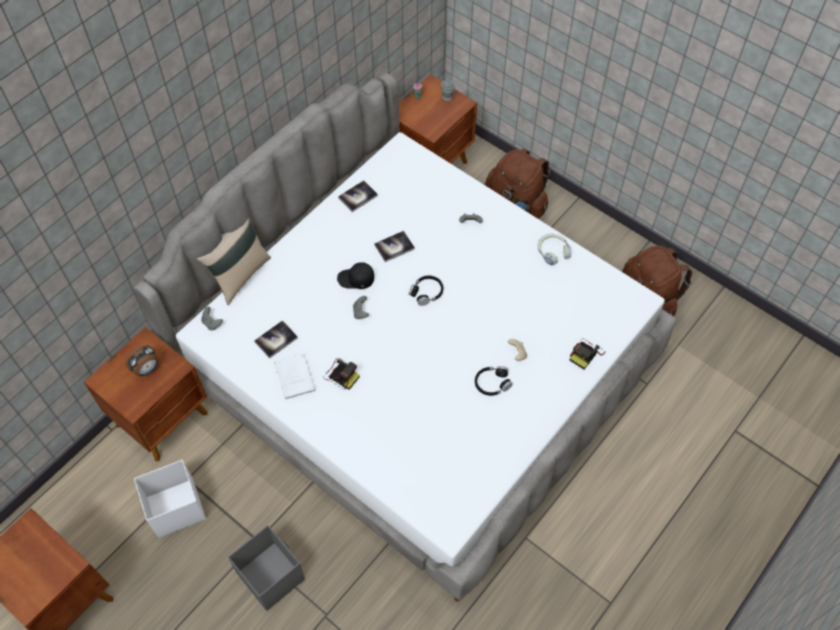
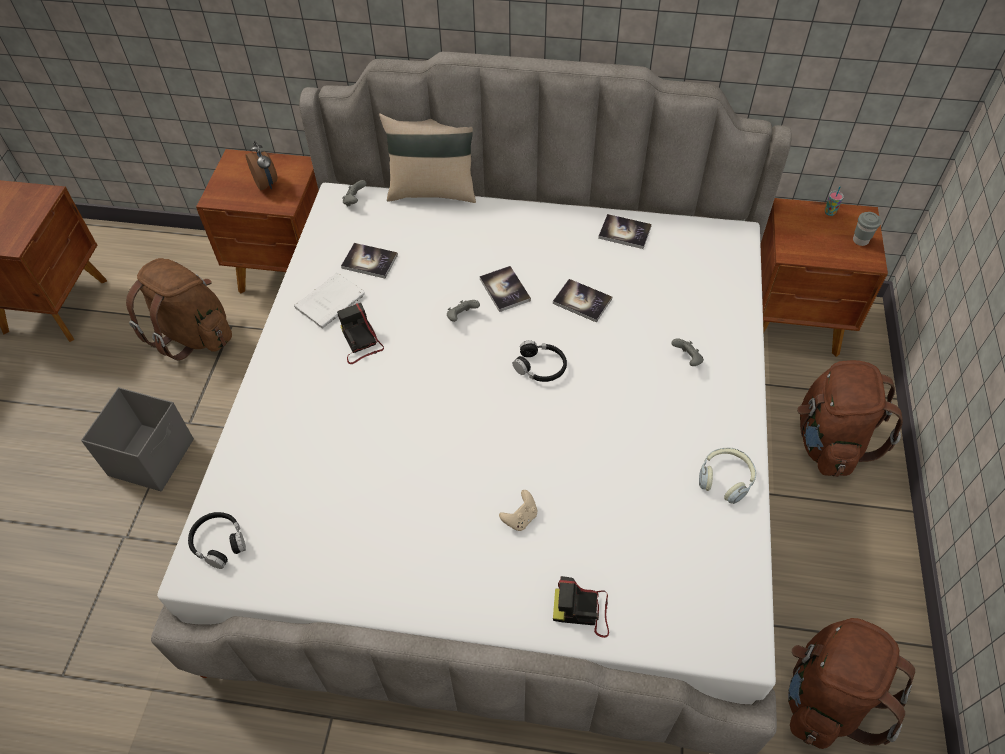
camera: 60 degrees right, 5 degrees down
alarm clock [125,345,158,376] -> alarm clock turned 135 degrees counterclockwise [246,141,277,190]
white storage box [134,460,206,538] -> brown backpack [126,258,232,361]
camera [323,358,360,390] -> camera turned 150 degrees clockwise [337,303,384,364]
black cap [337,262,374,289] -> book [480,266,531,312]
black headphones [475,366,513,396] -> black headphones moved to [188,512,246,569]

